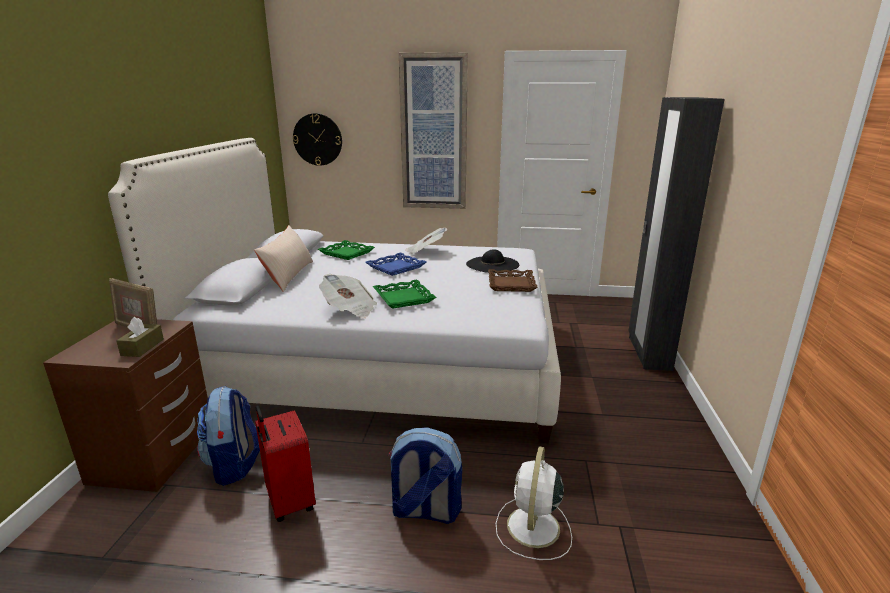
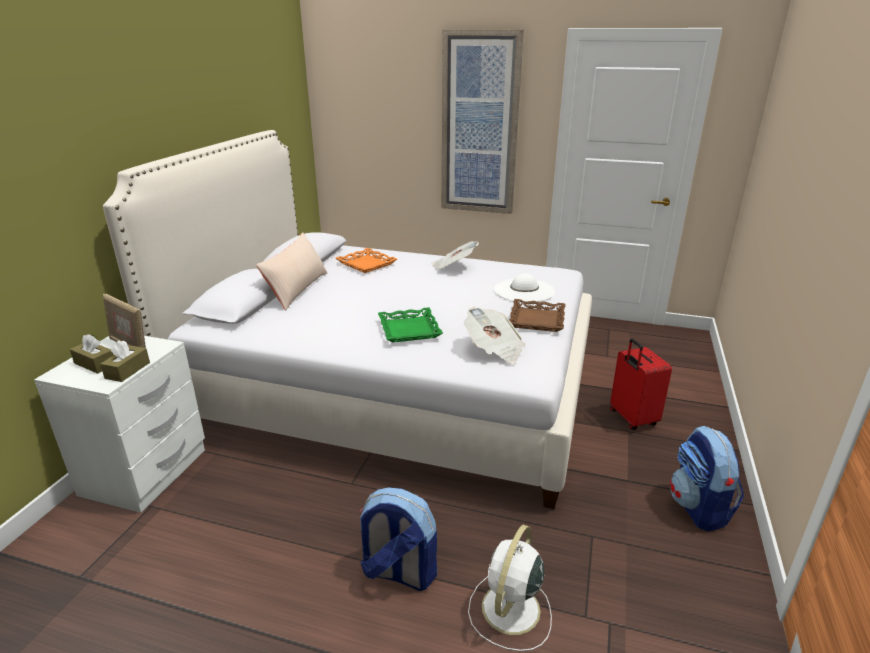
camera: 10 degrees right, 5 degrees up
brown nightstand [43,319,208,492] -> white nightstand [34,336,205,513]
backpack [197,386,260,486] -> backpack moved to [670,426,744,532]
red suitcase [255,405,316,522] -> red suitcase moved to [610,338,672,430]
wall clock [293,113,342,166] -> none
green tray [318,240,375,260] -> orange tray [336,248,397,273]
newspaper [319,274,377,318] -> newspaper moved to [464,307,526,364]
blue tray [365,252,426,276] -> none
black hat [466,249,519,273] -> white hat [494,273,555,302]
black wardrobe [628,97,724,371] -> none
none -> brown tissue box [70,334,114,374]

